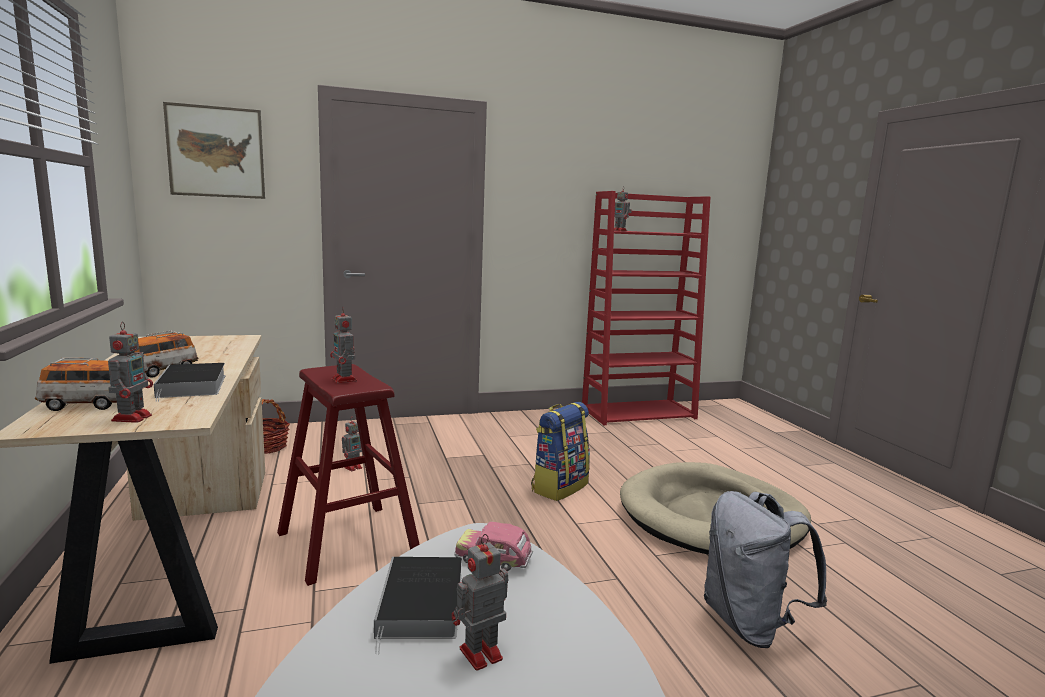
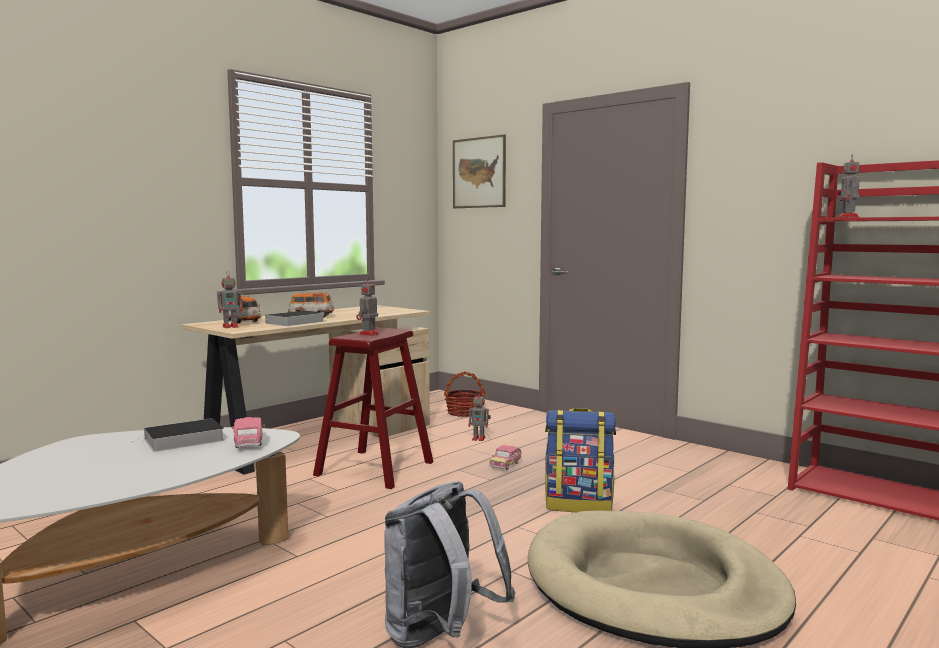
camera: 60 degrees right, 5 degrees down
toy robot [452,534,508,671] -> none
none -> toy car [489,445,522,470]

